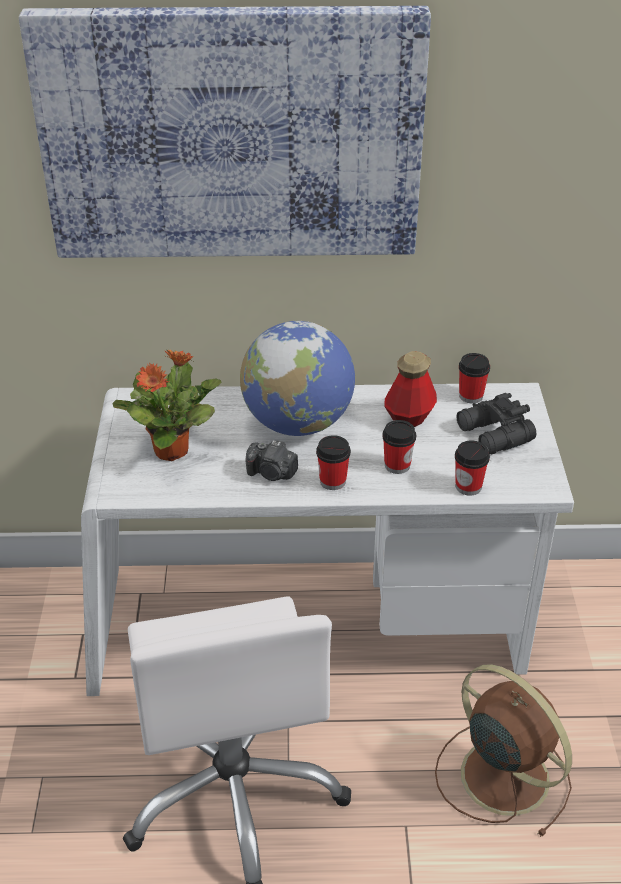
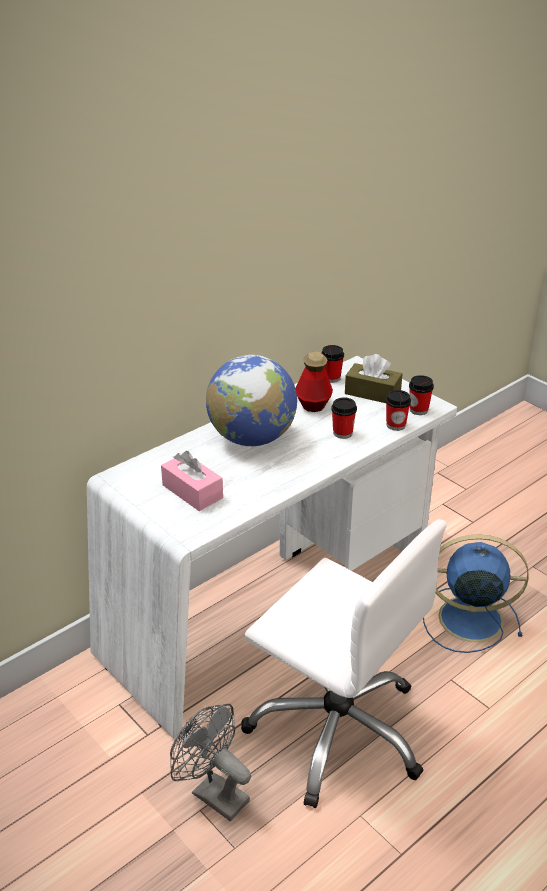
camera: 40 degrees left, 5 degrees down
picture [19,6,431,258] -> none
potted plant [112,349,222,461] -> pink tissue box [161,451,223,511]
camera [246,440,298,481] -> none
cup [316,435,351,490] -> cup moved to [409,375,434,415]
brown fan [435,664,572,837] -> blue fan [423,535,529,653]
black binoculars [457,393,536,454] -> brown tissue box [345,354,402,403]
none -> grey fan [170,704,251,821]

